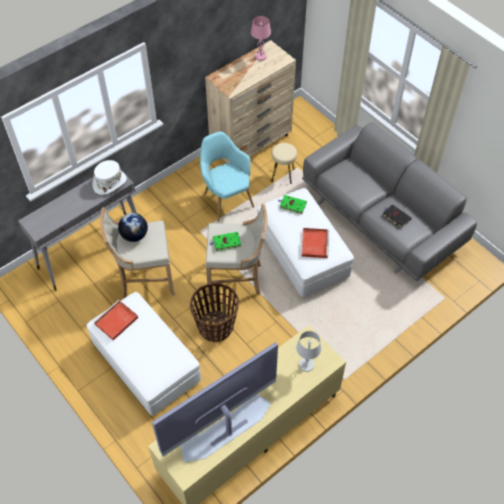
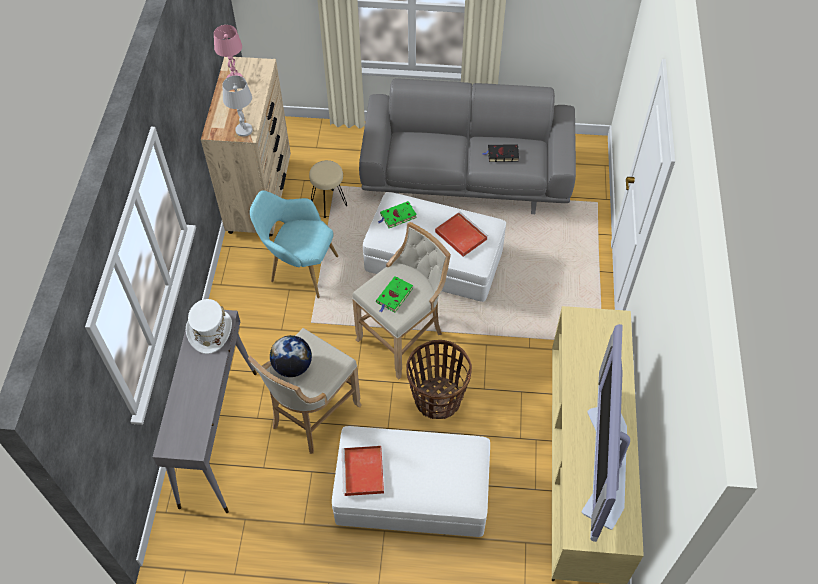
camera: 45 degrees left, 0 degrees up
white table lamp [296,331,321,372] -> white table lamp moved to [223,76,253,137]

